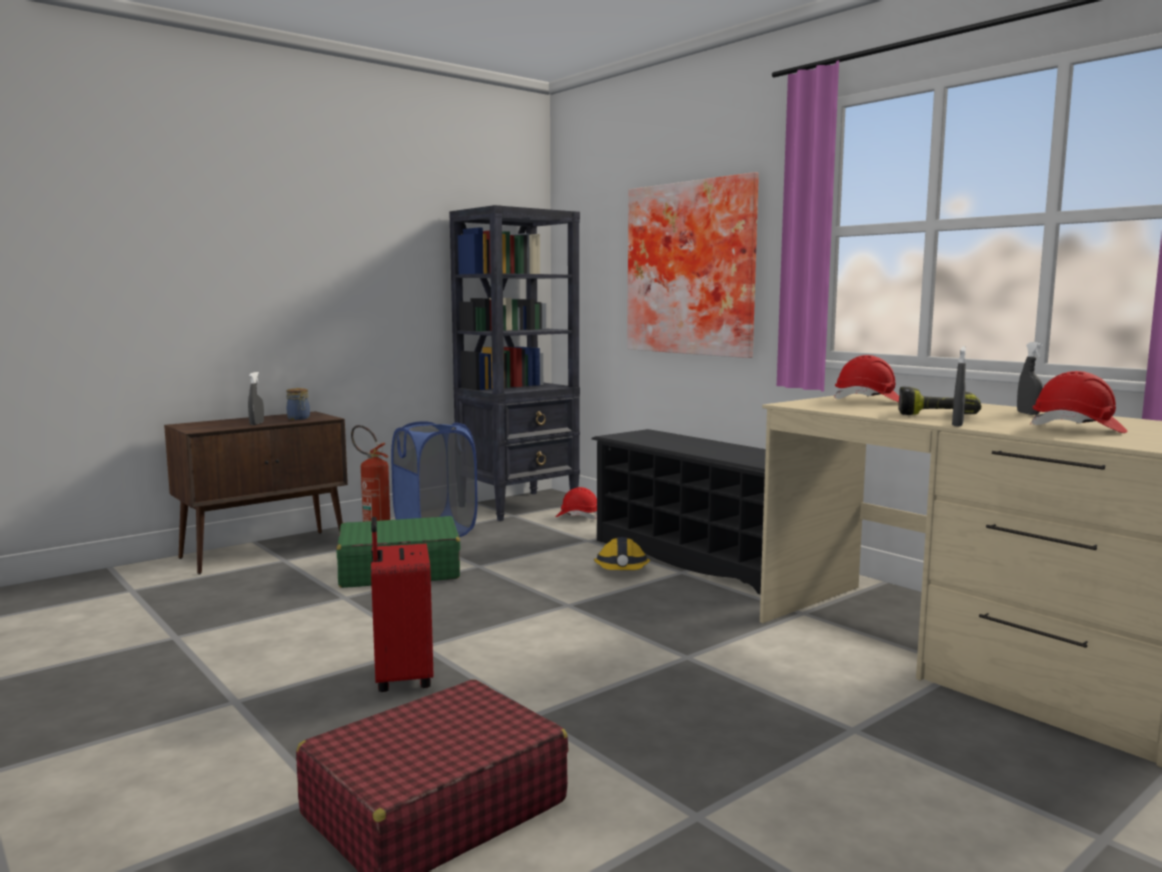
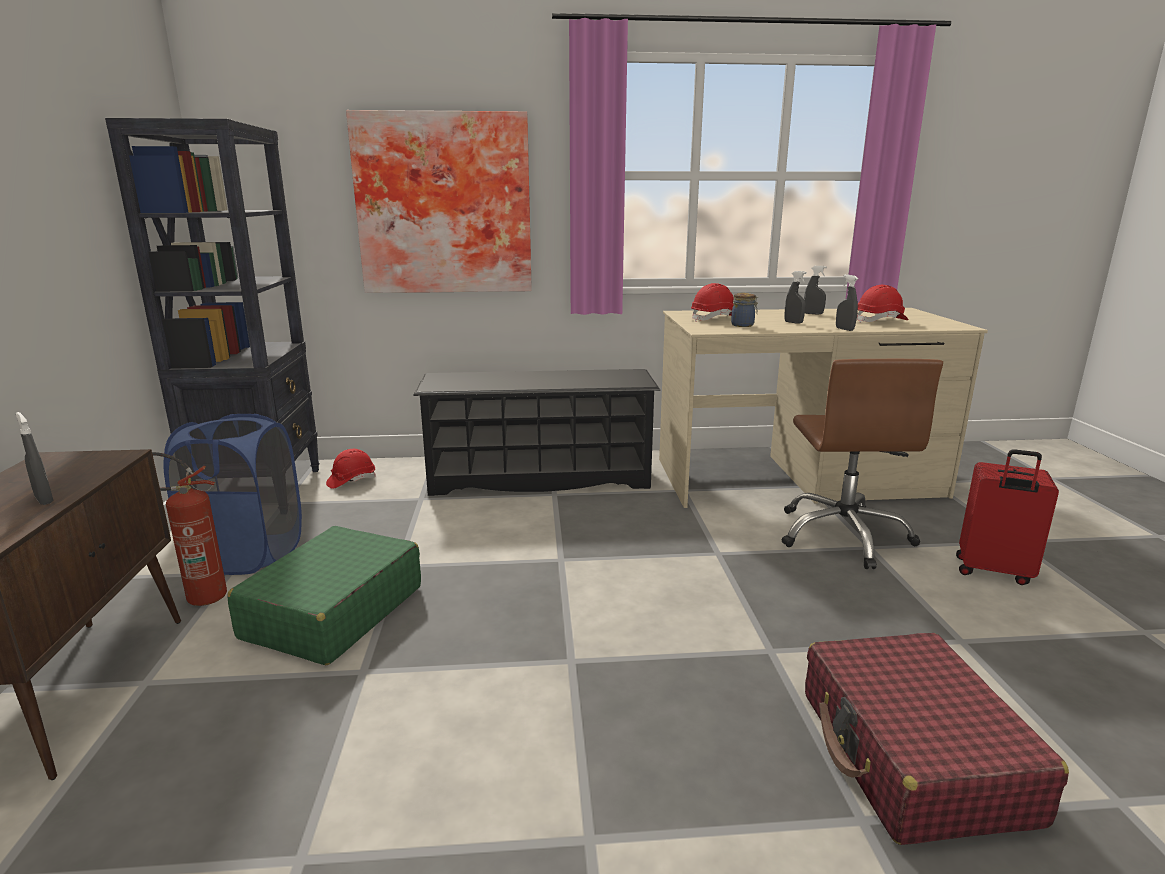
camera: 55 degrees left, 10 degrees up
jar [286,388,310,420] -> jar moved to [731,293,758,327]
red suitcase [371,517,433,692] -> red suitcase moved to [956,449,1059,585]
hard hat [594,537,650,570] -> none
power drill [898,387,981,415] -> grey spray bottle [785,271,807,324]
none -> brown office chair [782,359,943,569]

